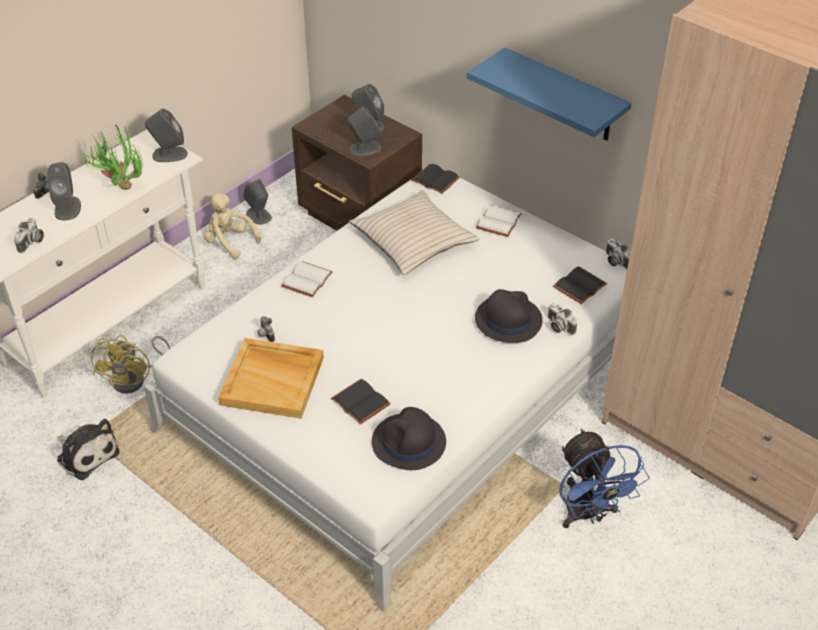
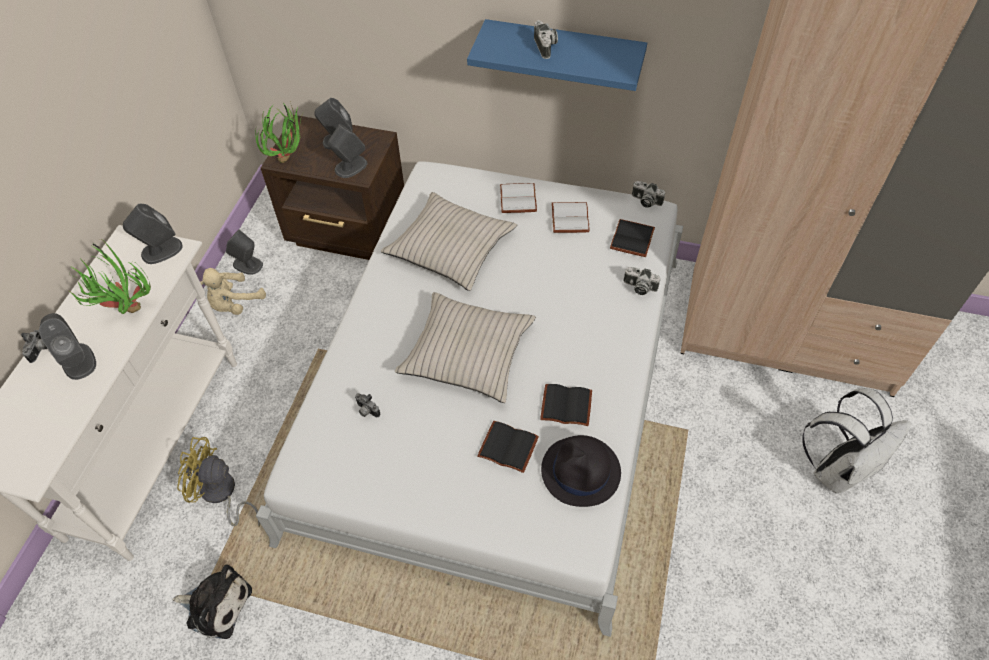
camera: 25 degrees left, 10 degrees up
camera [14,218,44,253] -> camera moved to [534,20,558,59]
yellow fan [91,335,170,394] -> yellow fan turned 120 degrees clockwise [177,437,260,526]
beige plush toy [204,193,261,259] -> beige plush toy turned 60 degrees counterclockwise [200,268,266,315]
beige tray [218,338,324,419] -> none
white book [281,261,333,297] -> white book moved to [552,202,590,233]
black book [411,163,460,194] -> black book moved to [540,384,592,426]
black hat [475,289,543,343] -> none
blue fan [559,429,650,528] -> none
none -> potted plant [255,102,304,163]
none -> beige pillow [395,292,536,403]
none -> white backpack [802,388,911,493]

